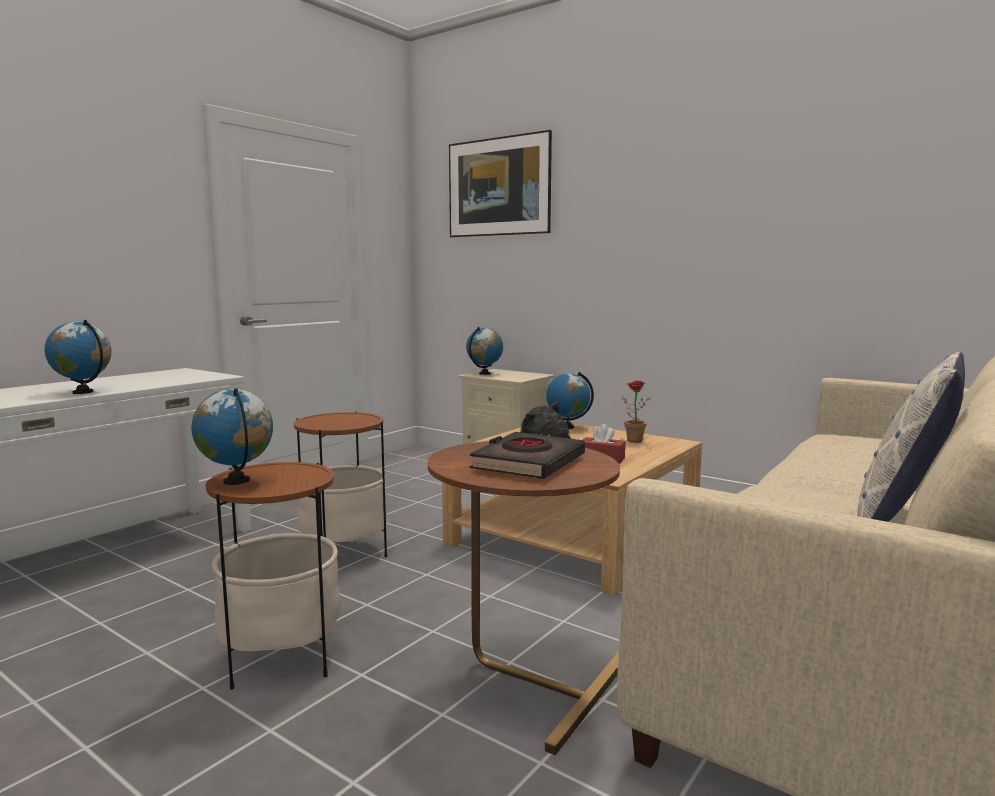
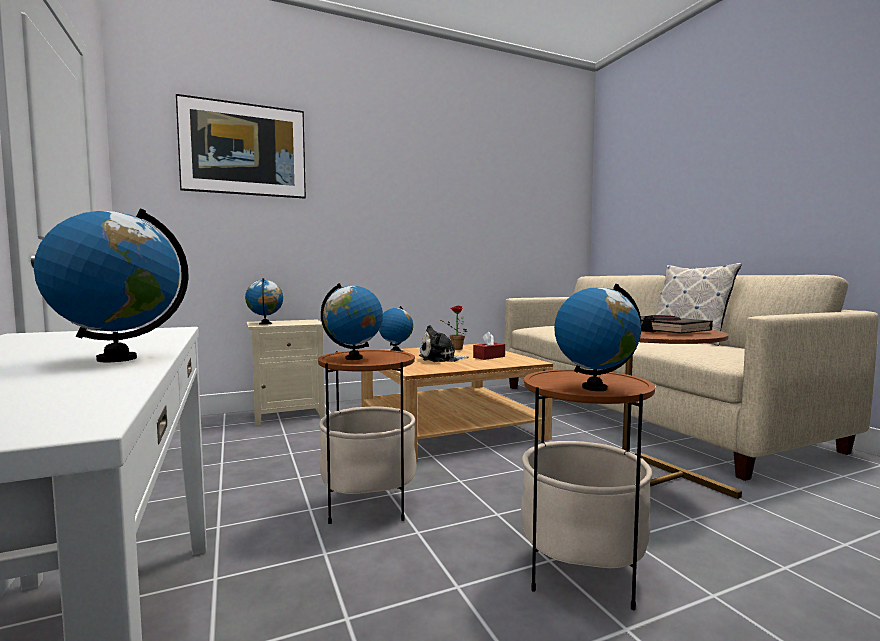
camera: 60 degrees left, 5 degrees down
none -> globe [321,283,383,360]

